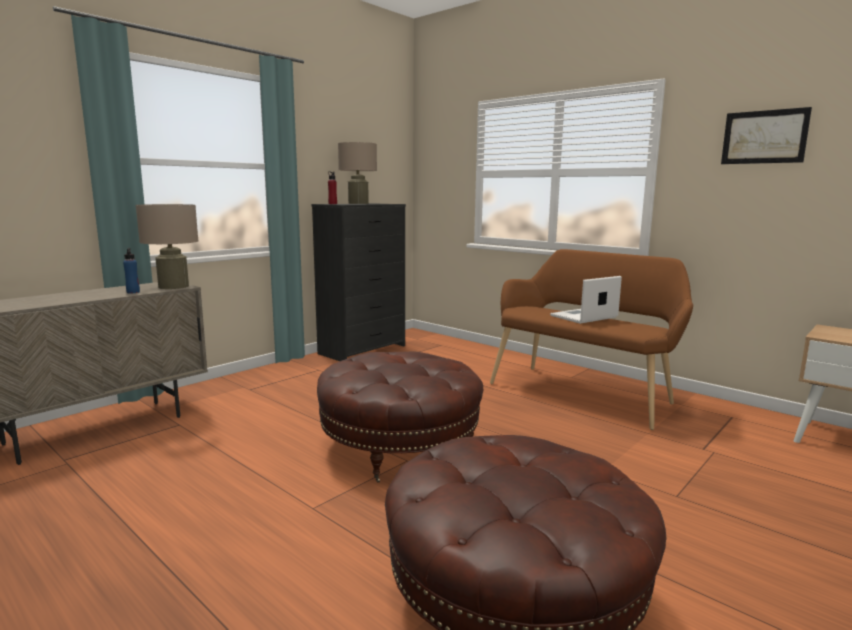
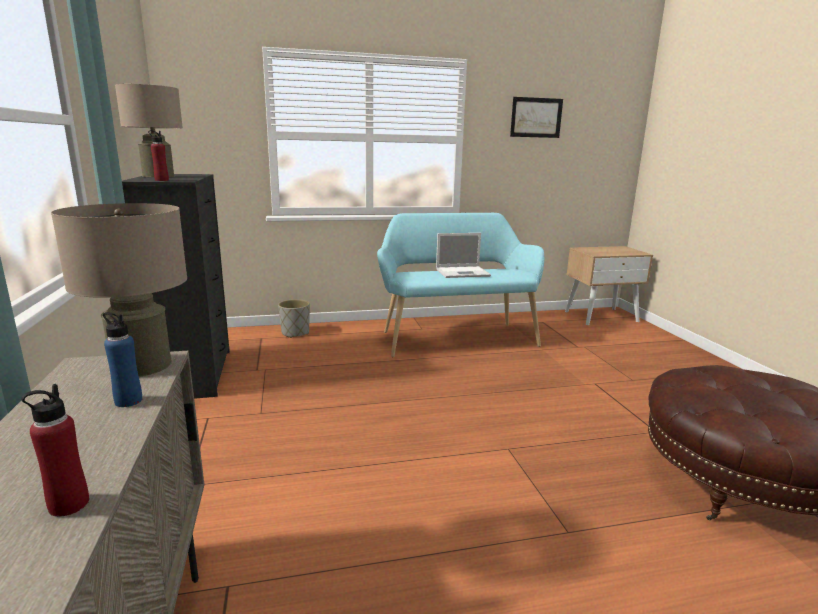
camera: 55 degrees left, 5 degrees up
brown ottoman [317,351,483,482] -> none
brown bench [490,249,693,430] -> turquoise bench [377,213,544,357]
laptop [550,276,622,324] -> laptop turned 105 degrees counterclockwise [436,233,491,278]
none -> red bottle [22,384,89,517]
none -> grey planter [278,299,310,338]

